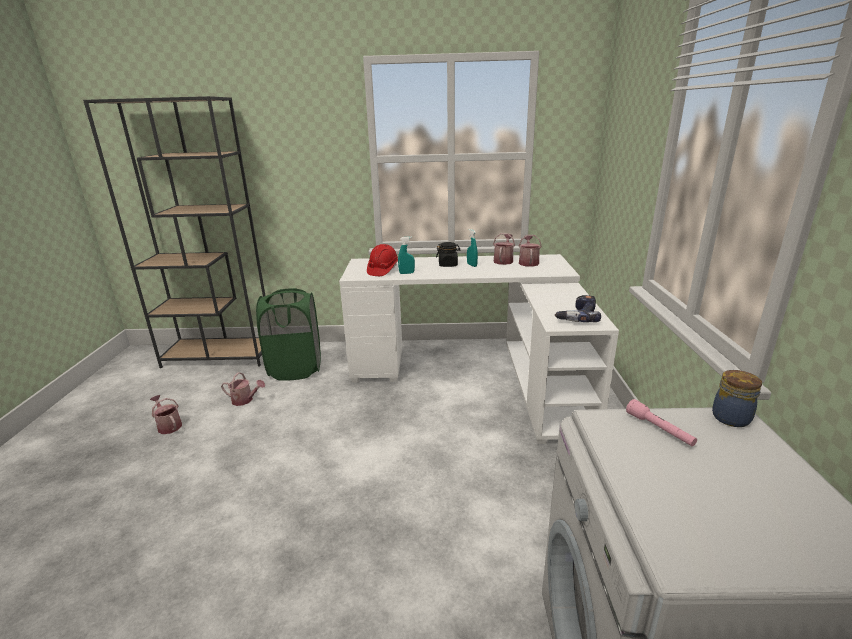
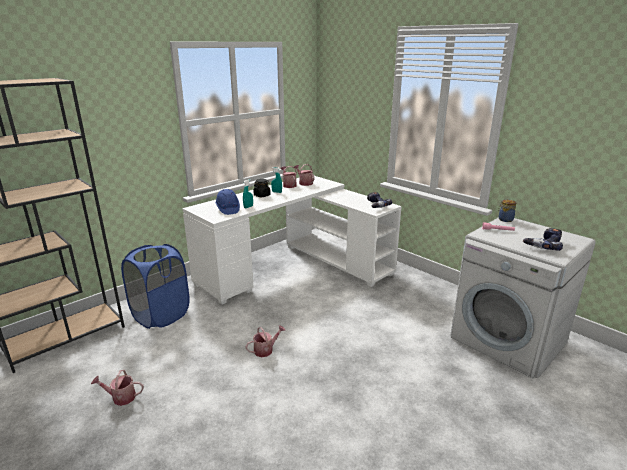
camera: 45 degrees left, 0 degrees up
watering can [221,372,265,406] -> watering can moved to [246,325,285,357]
green laundry basket [256,288,321,381] -> blue laundry basket [121,244,190,329]
red hard hat [367,244,398,276] -> blue hard hat [215,189,240,215]
none -> power drill [523,228,563,251]

